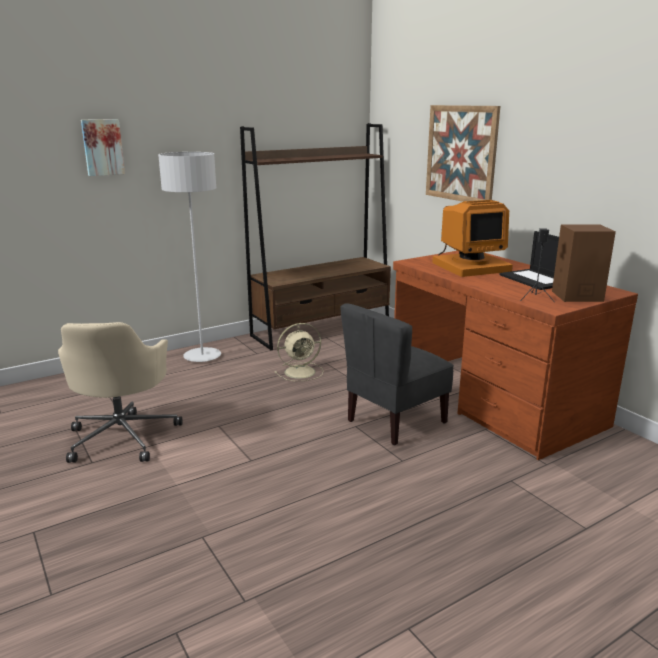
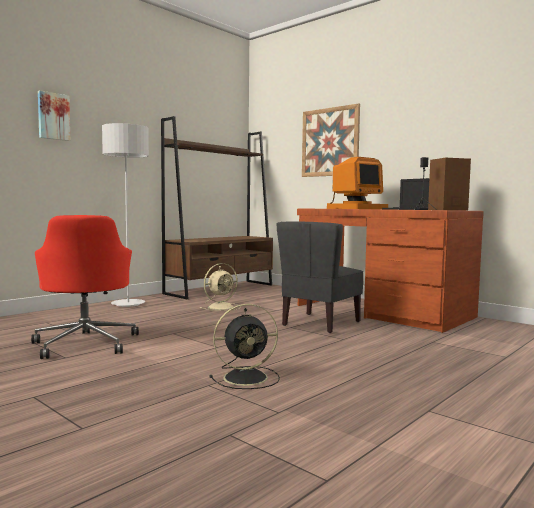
camera: 15 degrees left, 15 degrees down
beige office chair [58,322,183,463] -> red office chair [31,215,139,359]
none -> black fan [209,304,280,389]

